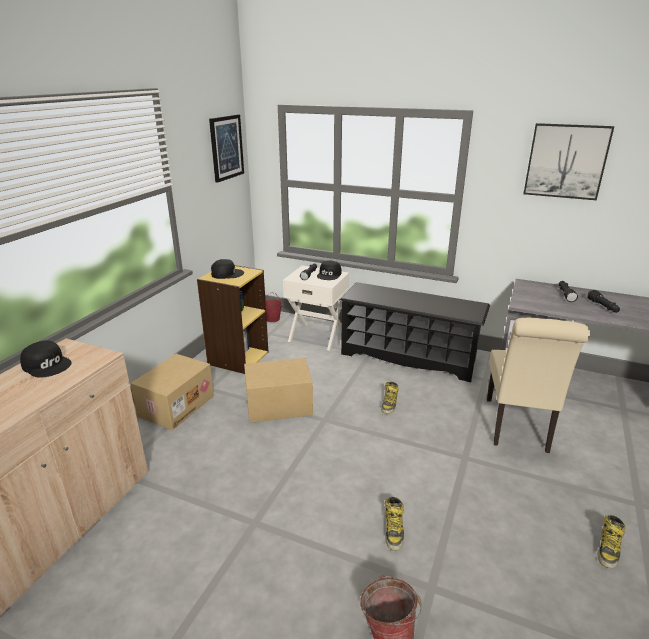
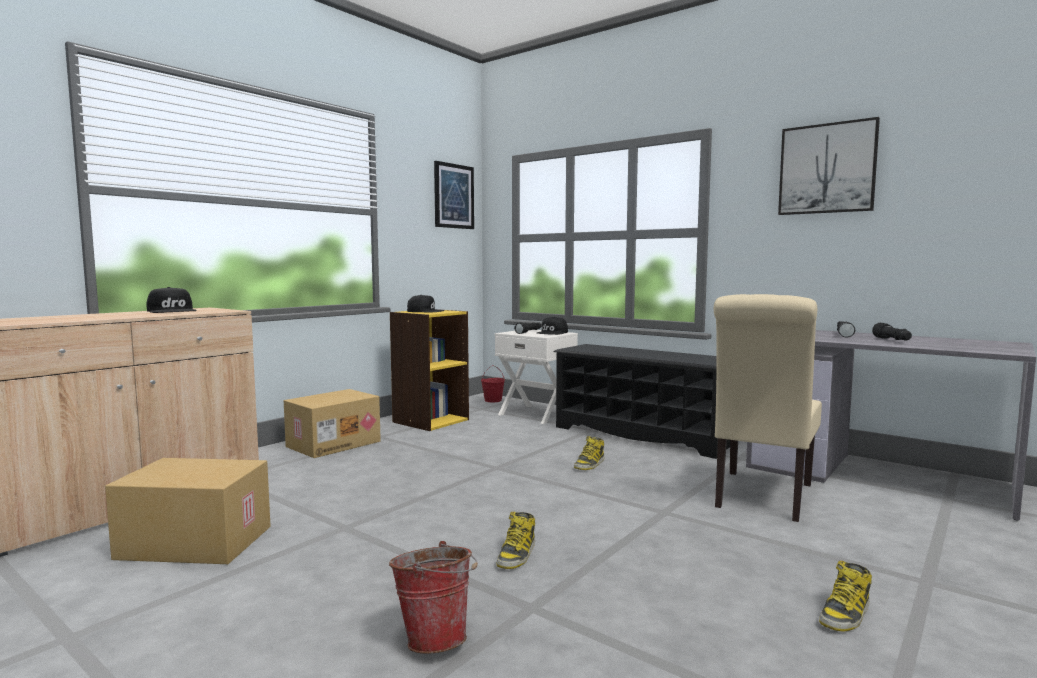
camera: 15 degrees right, 20 degrees down
cardboard box [244,358,313,423] -> cardboard box moved to [105,458,271,564]

